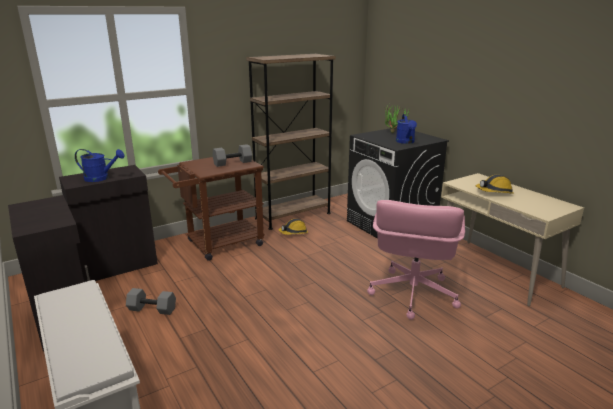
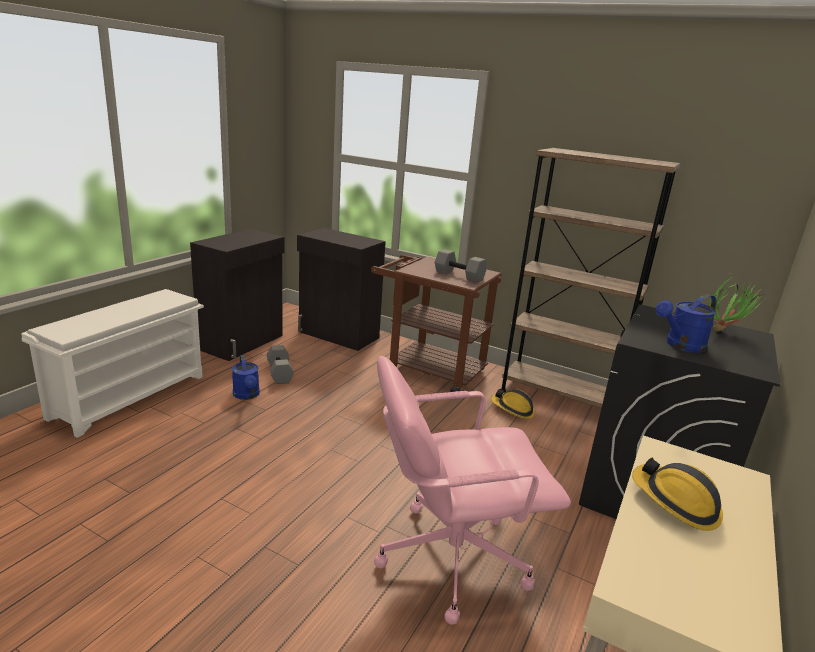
camera: 60 degrees right, 0 degrees up
blue watering can [75,149,125,182] -> blue watering can moved to [232,355,260,400]

